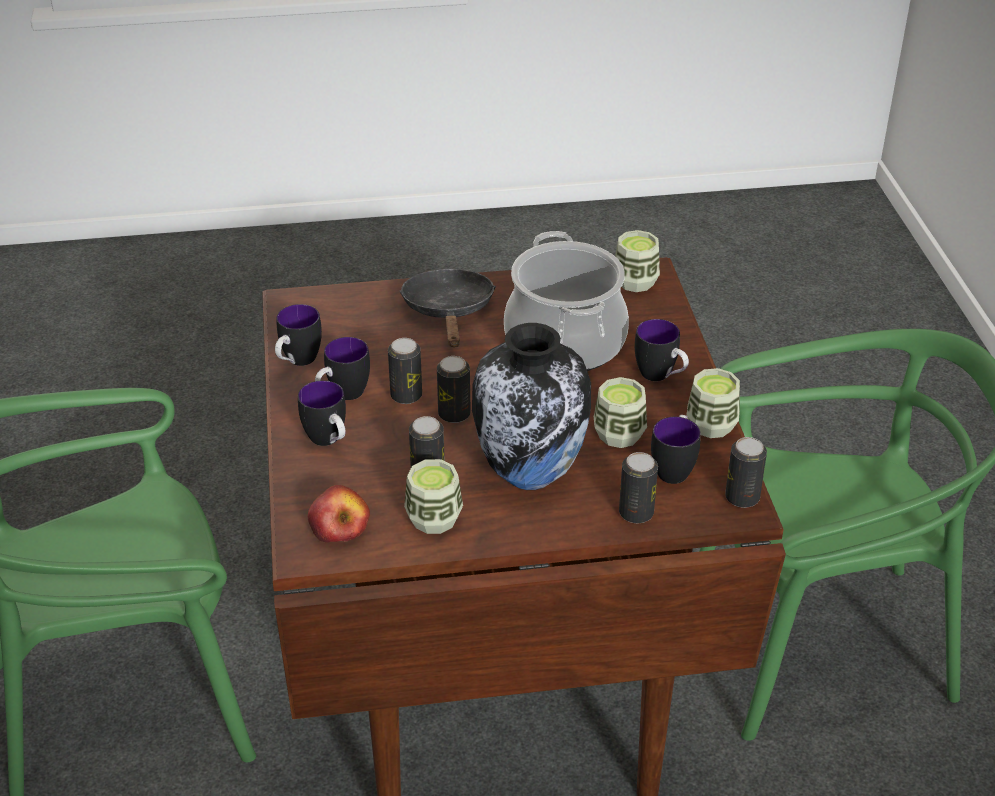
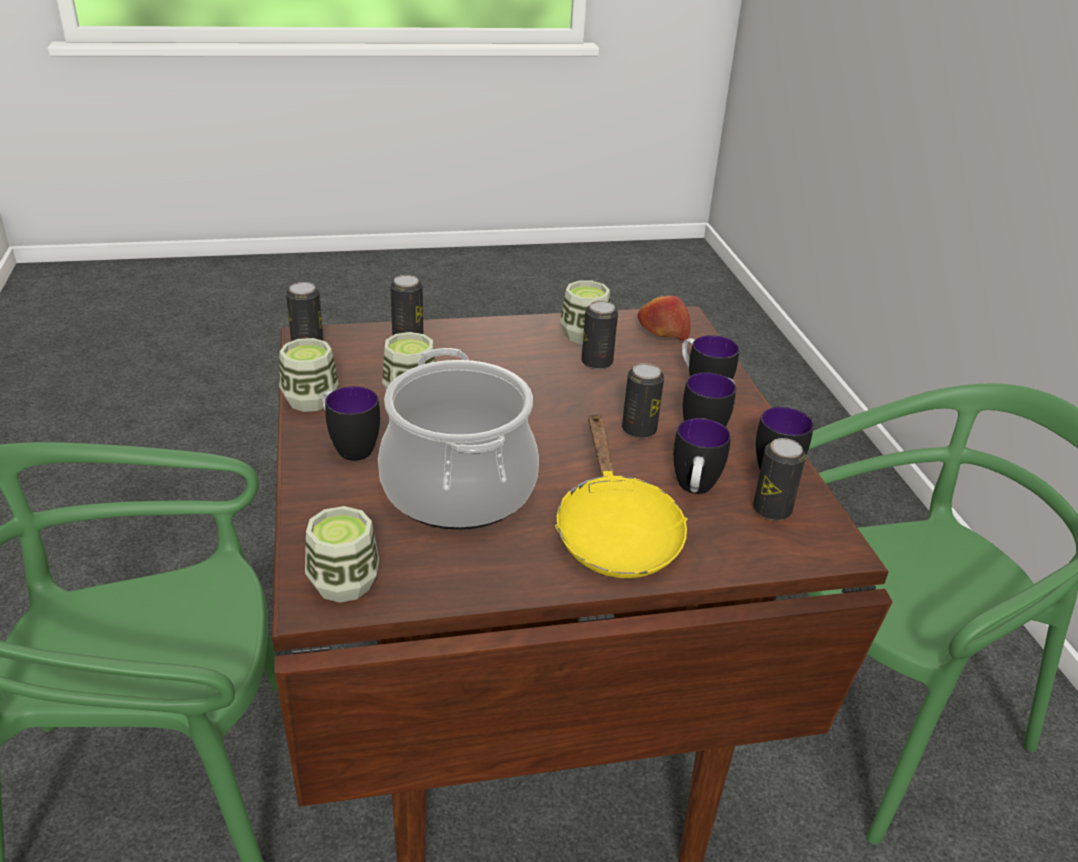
camera: 175 degrees right, 5 degrees down
black frying pan [399,269,496,347] -> yellow frying pan [555,413,688,578]
can [437,356,471,423] -> can moved to [753,438,806,521]
vase [472,323,591,490] -> none
mug [651,415,701,484] -> mug moved to [673,418,731,494]

